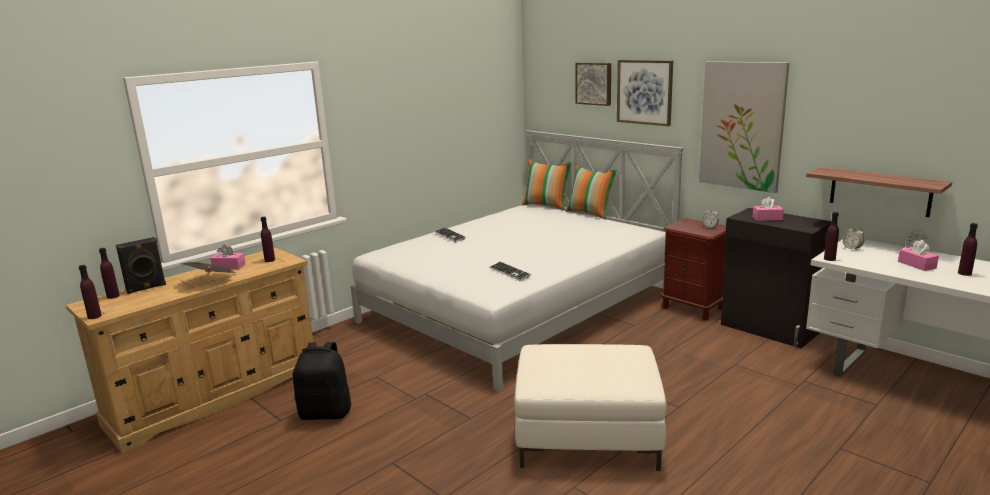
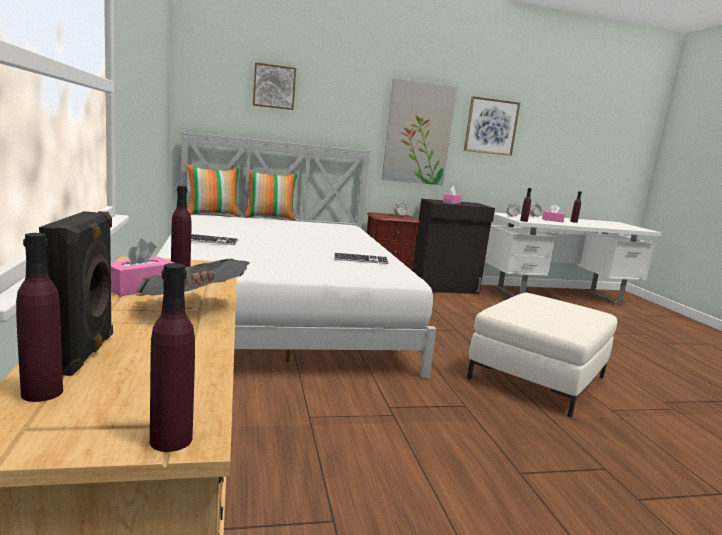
camera: 60 degrees left, 5 degrees down
black backpack [293,342,351,420] -> none
picture [617,60,673,126] -> picture moved to [464,96,520,156]
shelf [806,167,952,217] -> none

